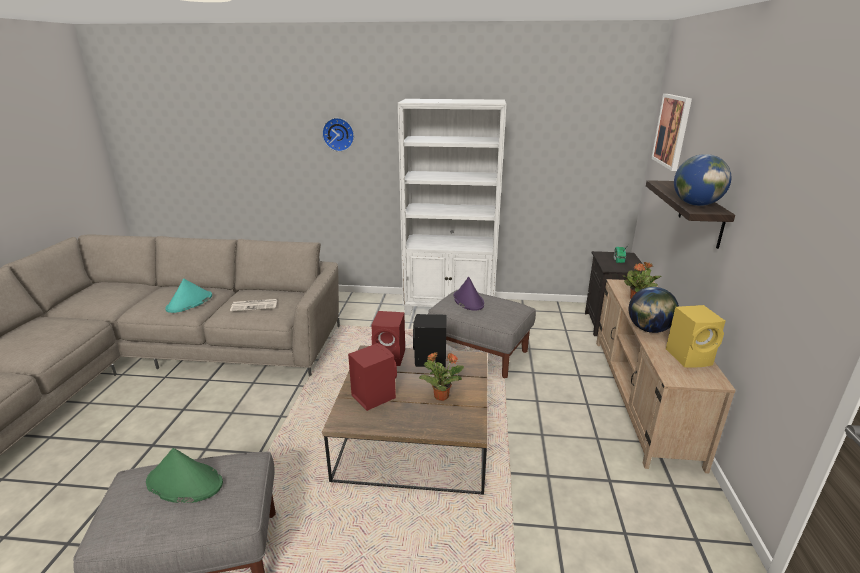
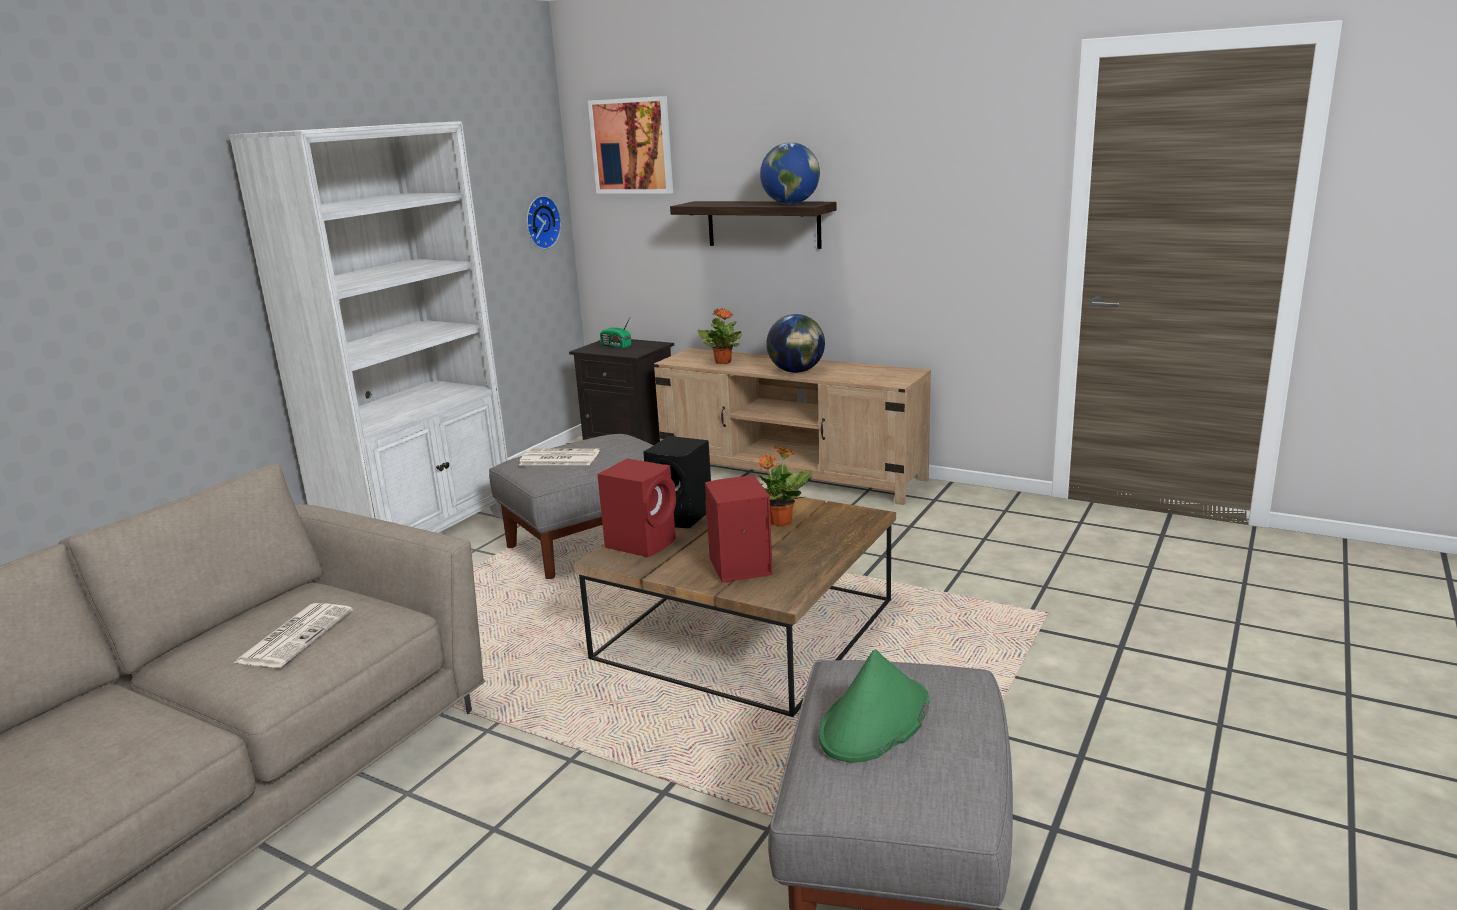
camera: 65 degrees left, 5 degrees down
turquoise hat [165,279,212,313] -> none
wall clock [322,118,354,152] -> wall clock moved to [527,196,561,249]
purple hat [453,277,484,311] -> newspaper [519,448,599,465]
yellow speaker [666,305,726,367] -> none

